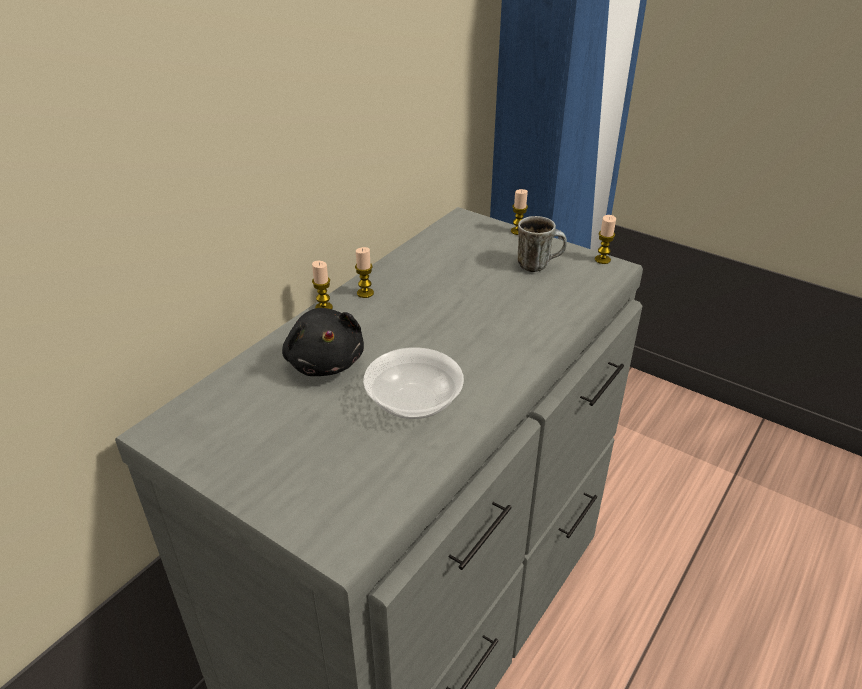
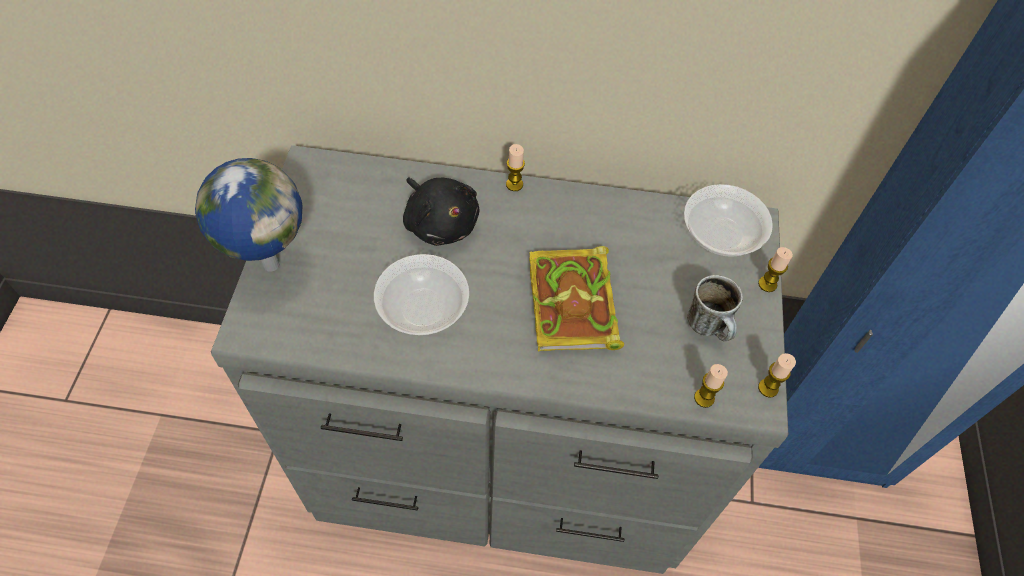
camera: 60 degrees right, 20 degrees up
black plush toy [282,308,364,376] -> black plush toy turned 75 degrees counterclockwise [403,177,479,246]
candle [355,247,374,298] -> candle moved to [694,364,728,408]
none -> globe [195,158,303,272]
none -> book [529,246,624,351]
none -> bowl [684,184,773,257]

